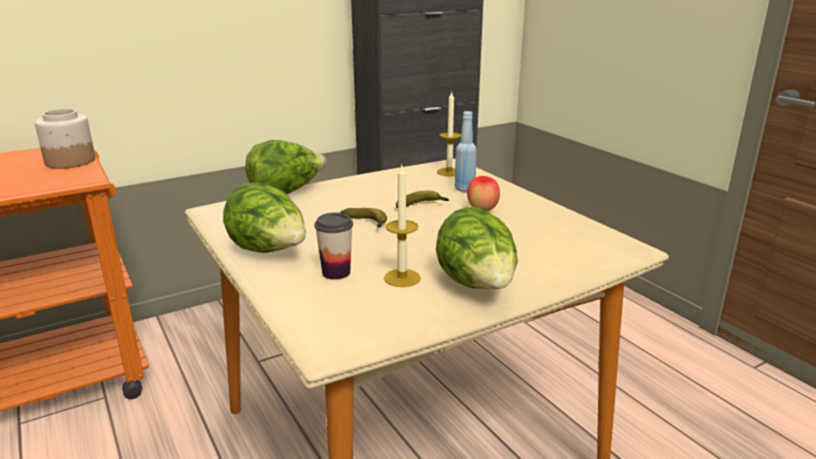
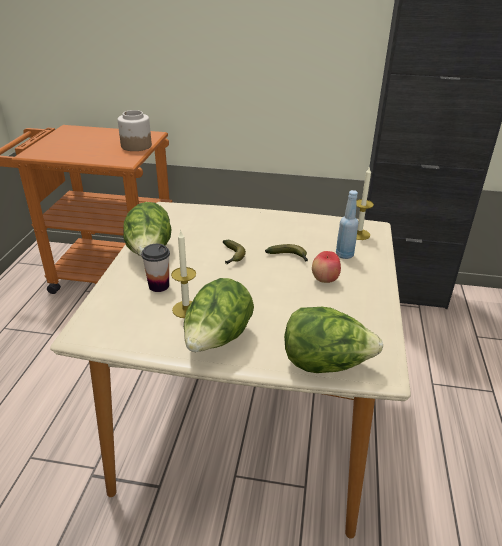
camera: 40 degrees right, 10 degrees up
lettuce [245,140,326,195] -> lettuce moved to [284,307,383,373]

